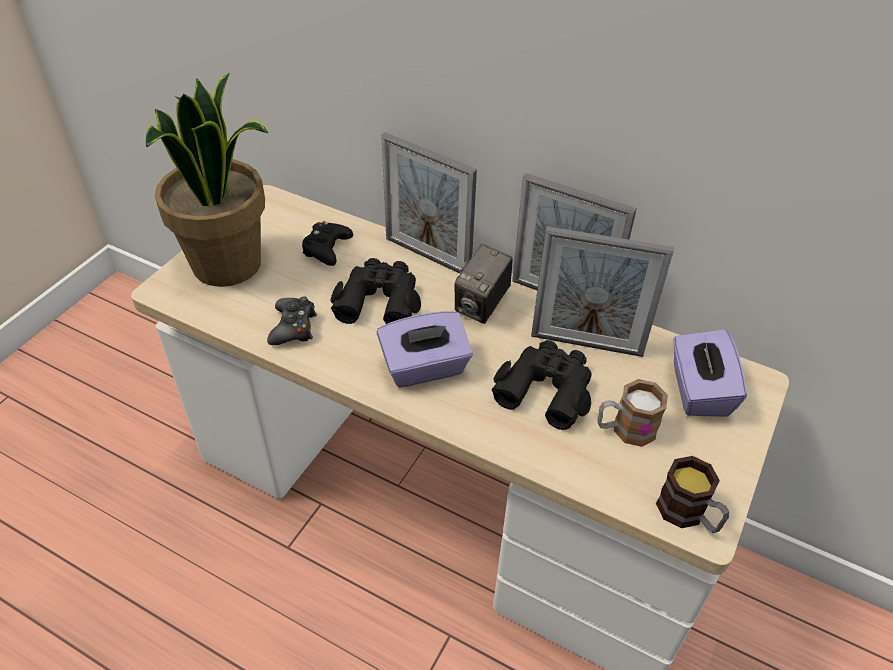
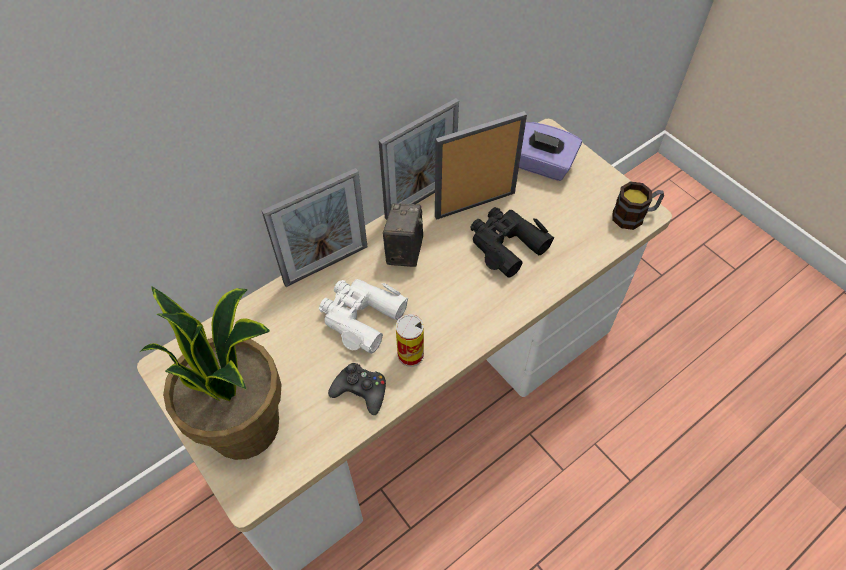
camera: 65 degrees left, 10 degrees up
black game controller [302,221,353,266] -> none
black binoculars [330,258,421,324] -> white binoculars [319,279,408,354]
purple tissue box [377,311,473,388] -> none
camera [454,244,512,324] -> camera turned 135 degrees counterclockwise [383,203,423,267]
picture frame [531,226,674,357] -> picture frame turned 150 degrees counterclockwise [435,111,527,220]
mug [597,379,668,447] -> none
none -> can [396,314,424,367]

